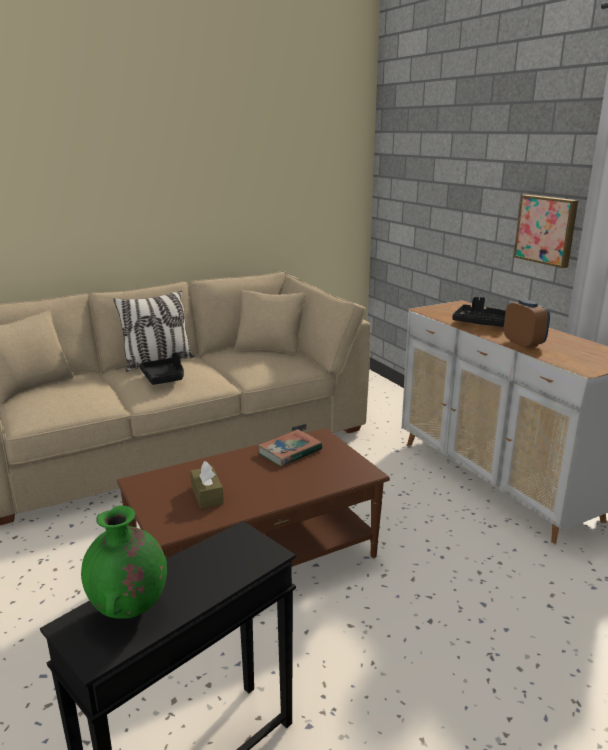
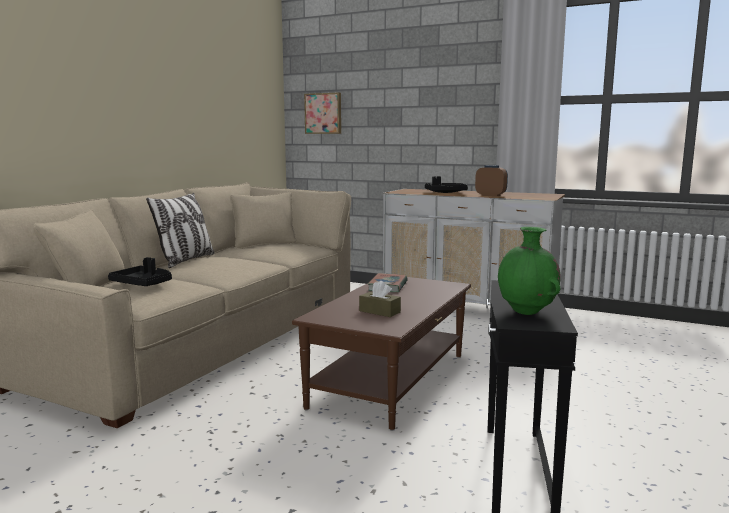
camera: 35 degrees left, 10 degrees down
black tray [140,352,184,385] -> black tray moved to [108,257,172,286]
picture [514,195,578,268] -> picture moved to [304,92,341,134]

